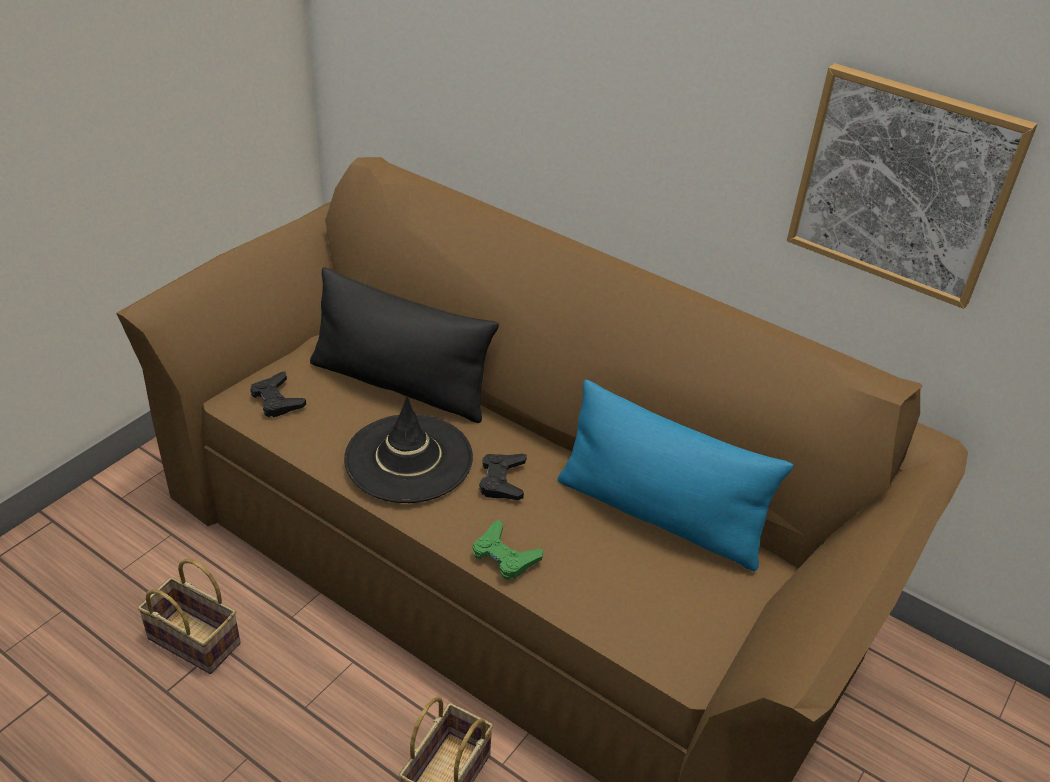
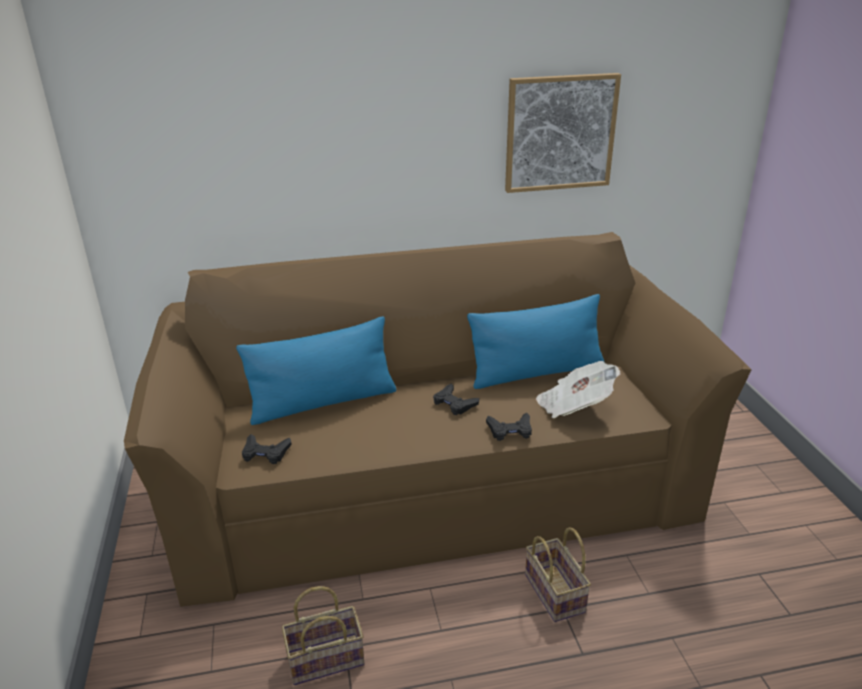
camera: 45 degrees left, 10 degrees down
black pillow [310,267,499,423] -> blue pillow [236,316,396,425]
black hat [344,397,473,503] -> none
green game controller [473,520,543,580] -> black game controller [486,413,532,441]
none -> newspaper [536,361,621,418]

